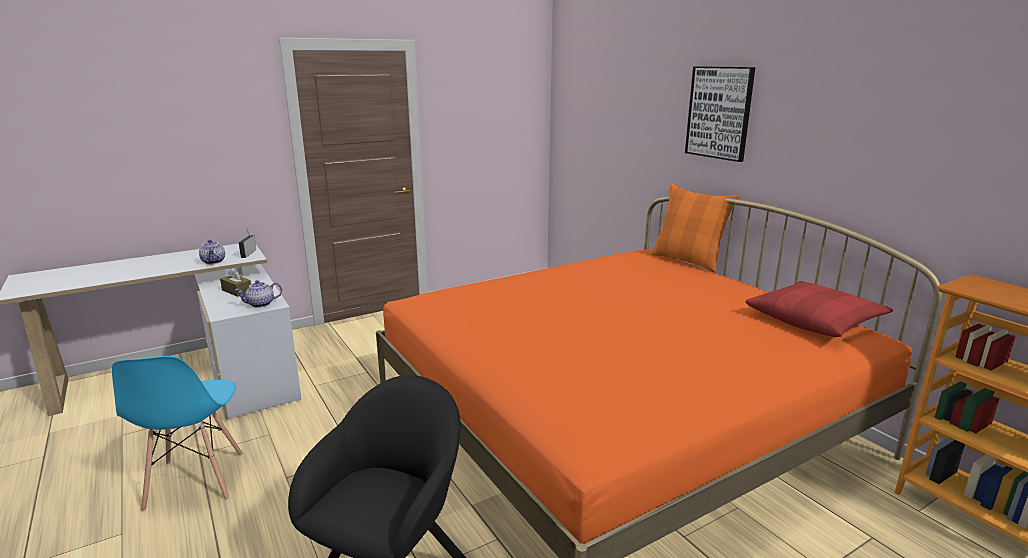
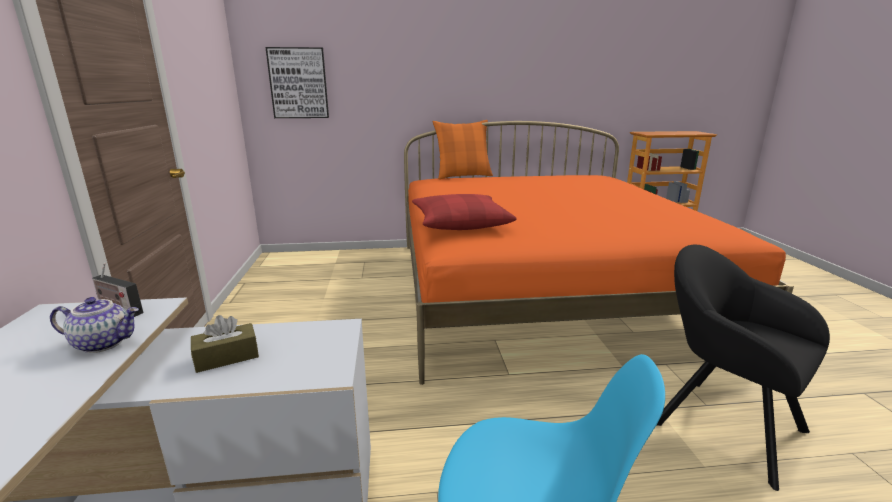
camera: 65 degrees left, 0 degrees up
teapot [235,280,282,308] -> none
picture [685,66,755,162] -> picture moved to [265,47,329,118]
red pillow [745,281,893,337] -> red pillow moved to [412,194,517,230]

